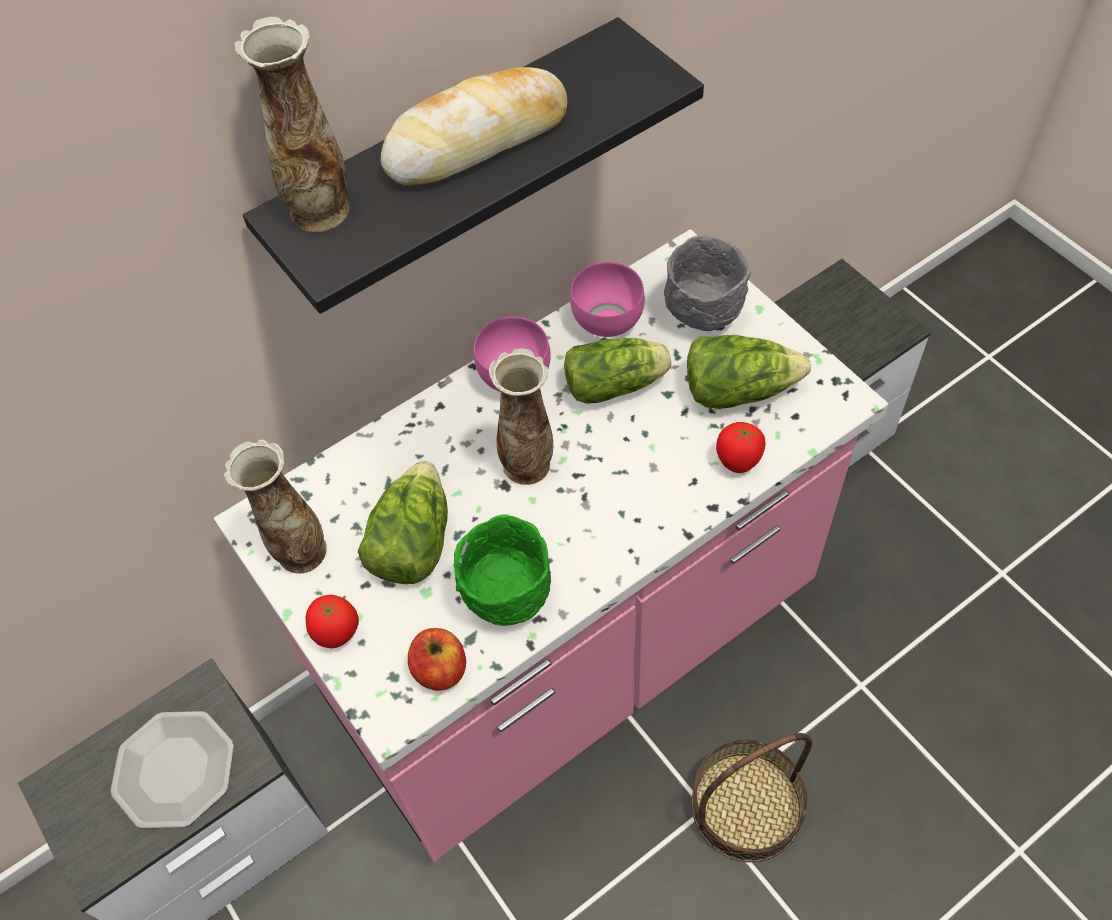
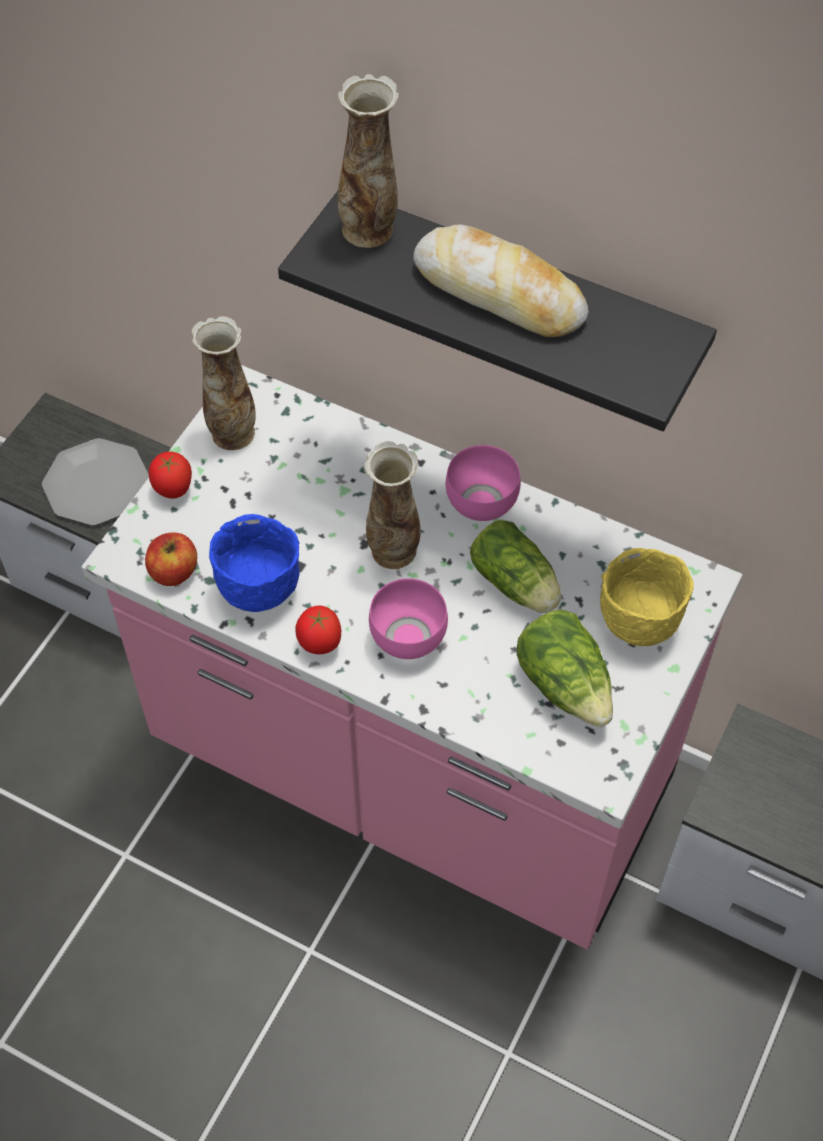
camera: 60 degrees right, 0 degrees up
lettuce [358,461,448,584] -> none
green bowl [454,514,551,626] -> blue bowl [209,514,300,612]
pink bowl [570,262,645,337] -> pink bowl moved to [369,578,448,659]
grey bowl [664,235,751,331] -> yellow bowl [600,548,694,646]
basket [691,733,812,862] -> none
tomato [716,422,766,473] -> tomato moved to [295,605,341,654]

